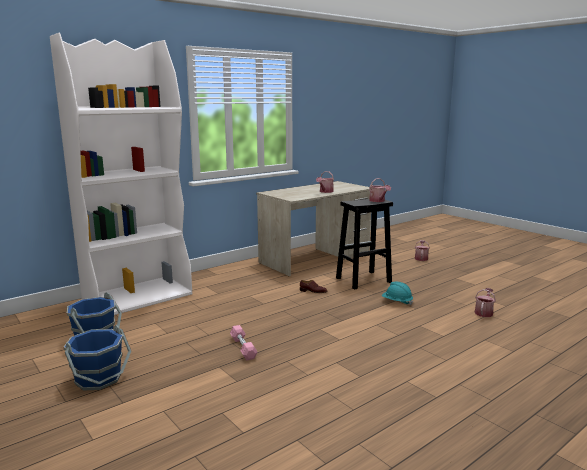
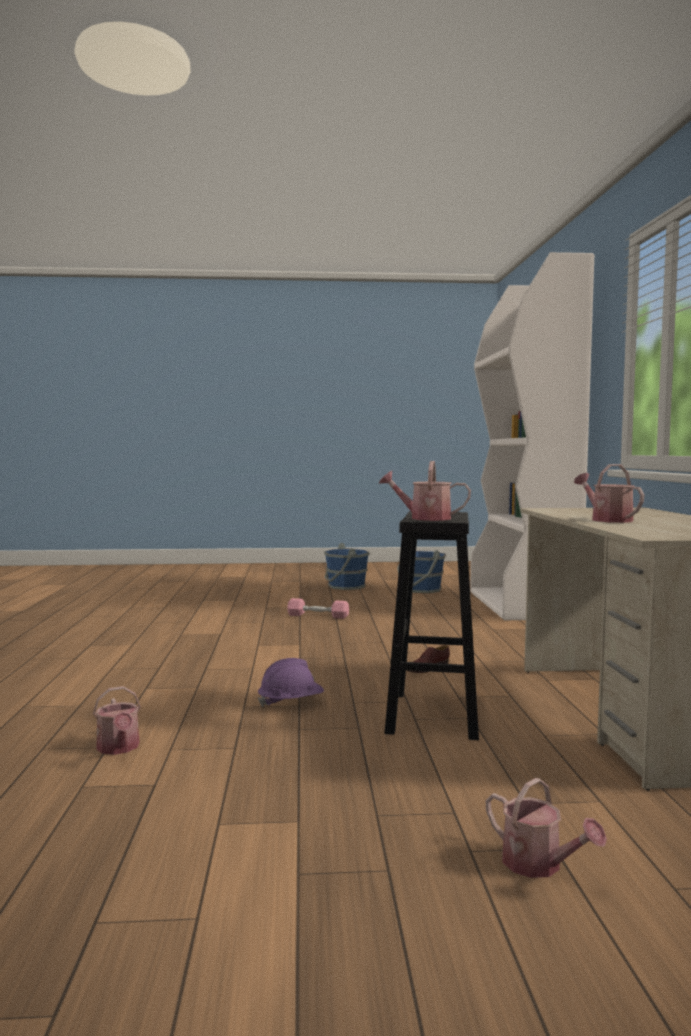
camera: 125 degrees right, 10 degrees down
turquoise hard hat [382,282,413,305] -> purple hard hat [258,658,324,708]

